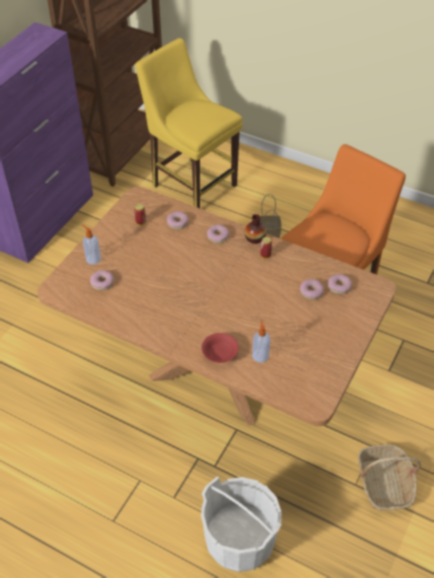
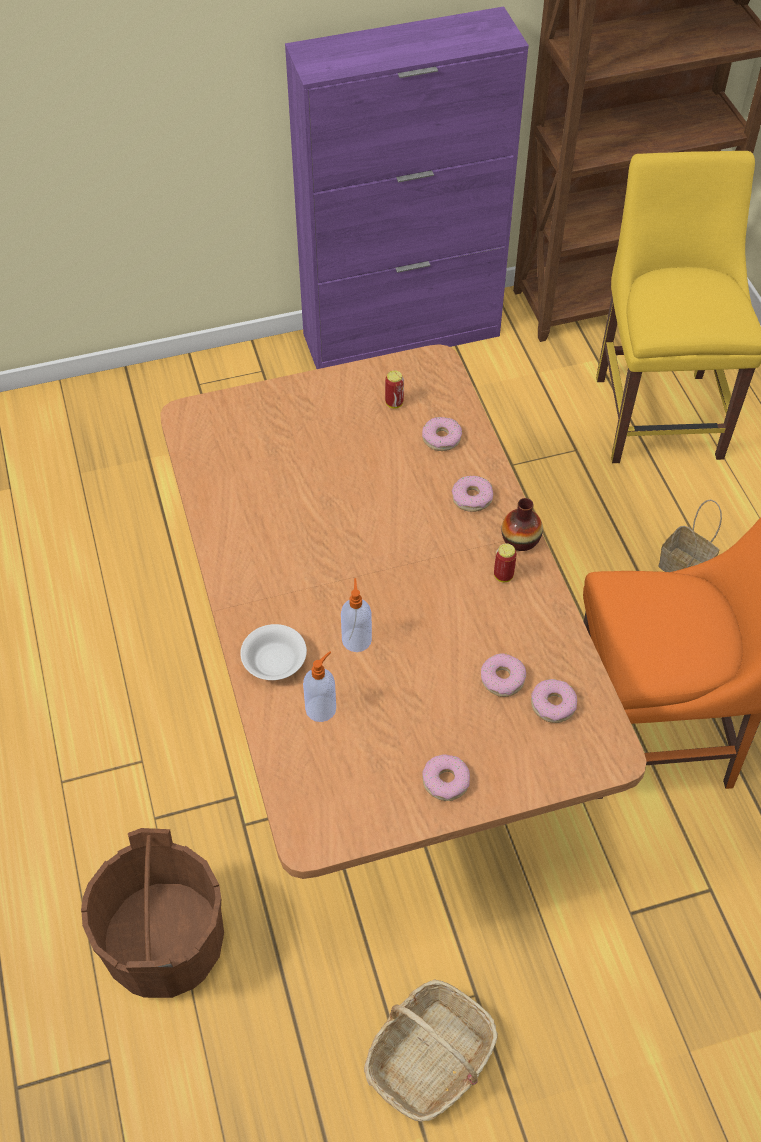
camera: 45 degrees right, 5 degrees up
soap dispenser [82,225,101,265] -> soap dispenser moved to [341,578,372,652]
donut [90,270,114,290] -> donut moved to [422,754,470,801]
white bucket [201,476,282,572] -> brown bucket [81,828,224,998]
red bowl [202,333,239,363] -> white bowl [240,624,307,680]

